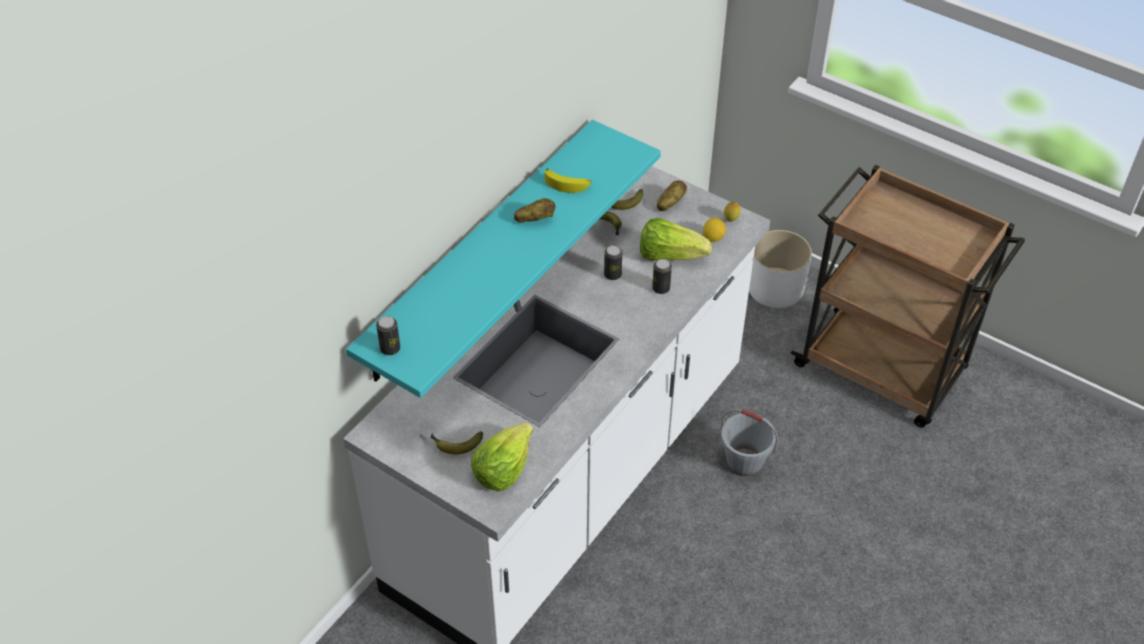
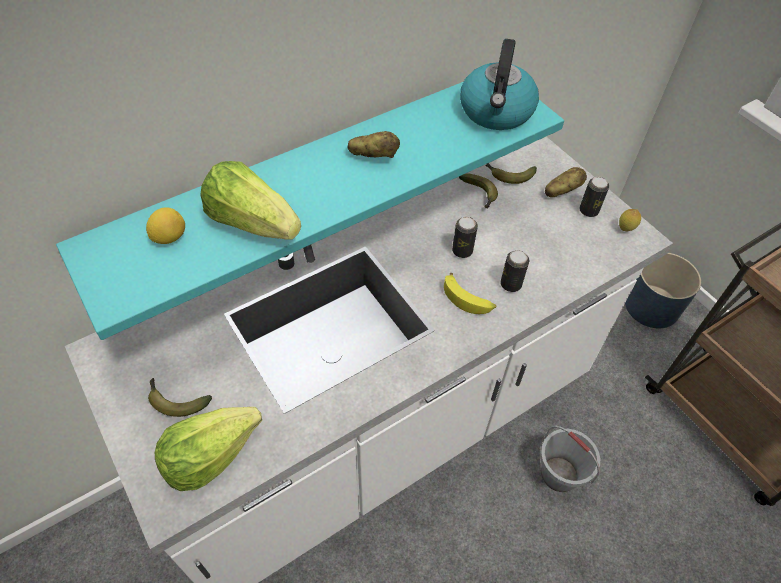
camera: 20 degrees right, 5 degrees up
can [376,316,400,355] -> can moved to [579,177,609,217]
banana [545,168,592,193] -> banana moved to [444,273,496,314]
lettuce [640,218,712,261] -> lettuce moved to [200,161,301,240]
lemon [703,218,726,242] -> lemon moved to [146,208,185,244]
white planter [749,230,812,308] -> blue planter [625,253,701,328]
none -> kettle [460,39,539,130]

